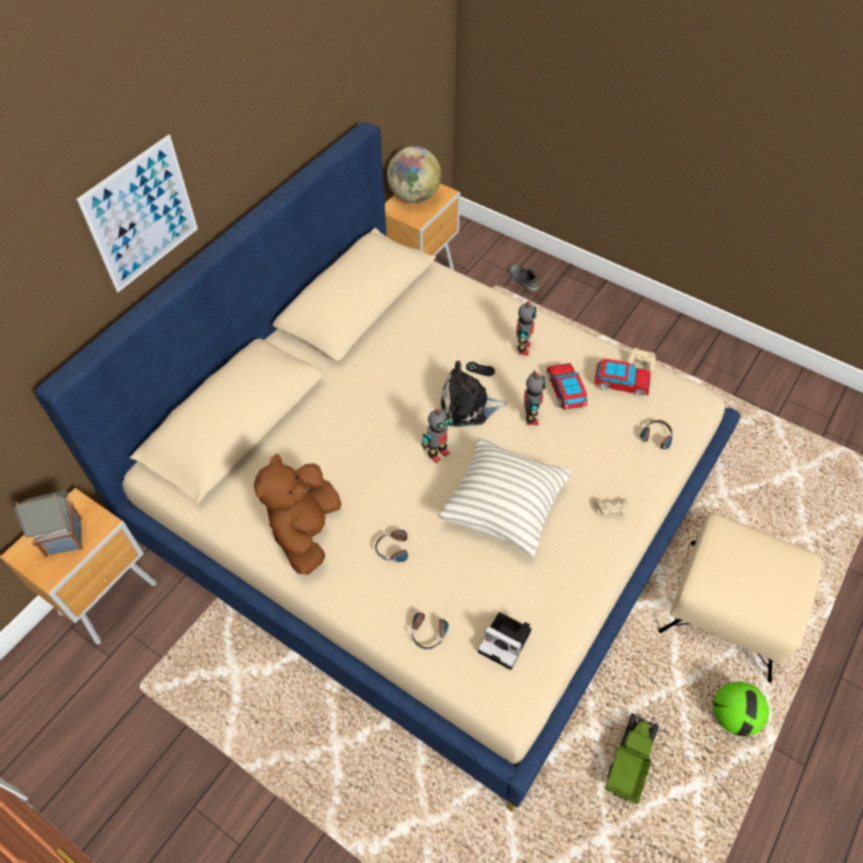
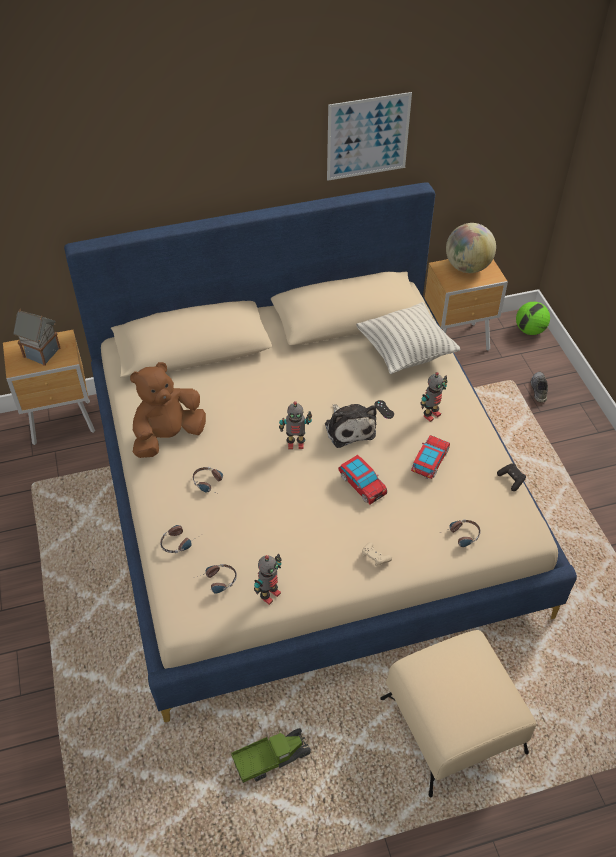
camera: 40 degrees right, 5 degrees down
picture [76,135,198,293] -> picture moved to [327,92,412,181]
pillow [438,437,571,557] -> pillow moved to [356,302,460,374]
plush toy [441,361,508,427] -> plush toy turned 150 degrees counterclockwise [325,404,377,448]
camera [478,612,531,670] -> headphones [197,564,237,594]
toy robot [524,370,546,425] -> toy robot moved to [254,553,282,605]
toy car [594,359,651,396] -> toy car moved to [338,455,387,504]
beige game controller [626,348,655,373] -> black game controller [497,463,526,491]
football [714,681,769,736] -> football moved to [516,302,550,335]

